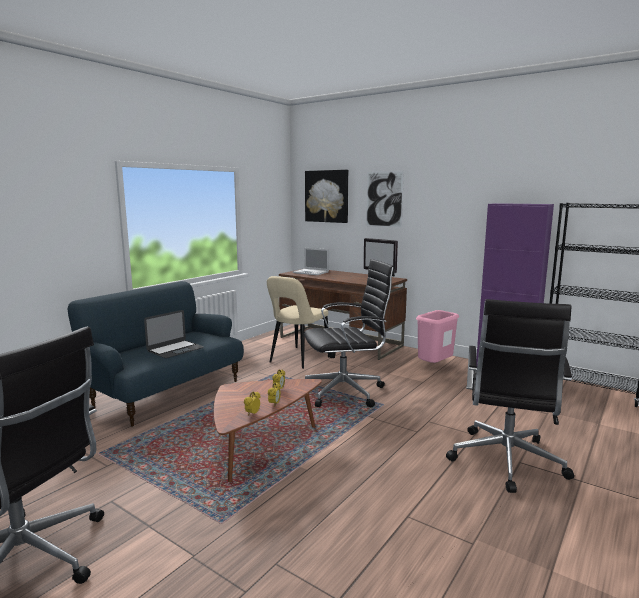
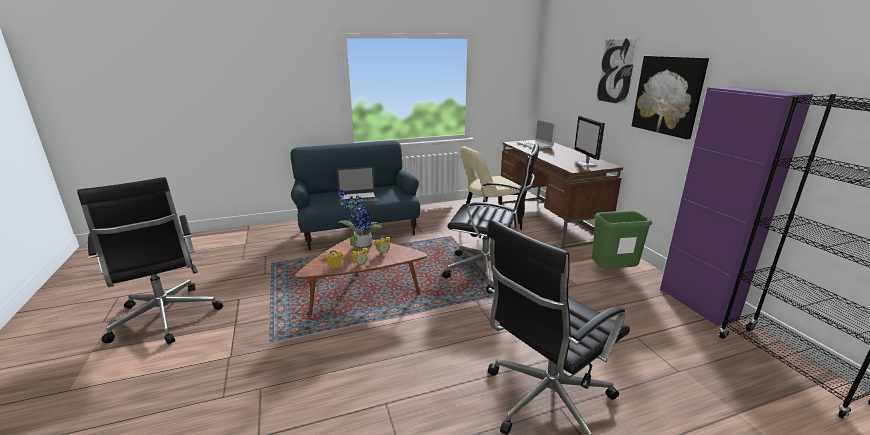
camera: 35 degrees right, 10 degrees up
picture [305,170,348,223] -> picture moved to [632,56,709,139]
pink trash can [416,310,459,363] -> green trash can [592,211,652,269]
none -> potted plant [338,190,382,250]

